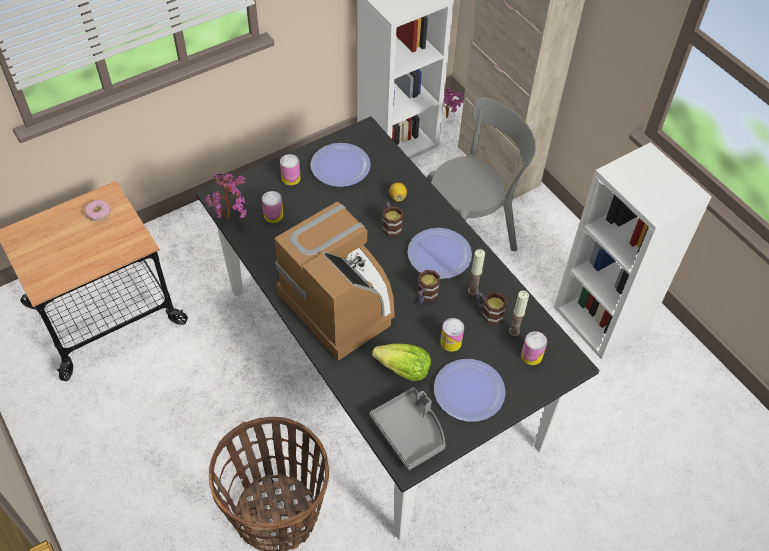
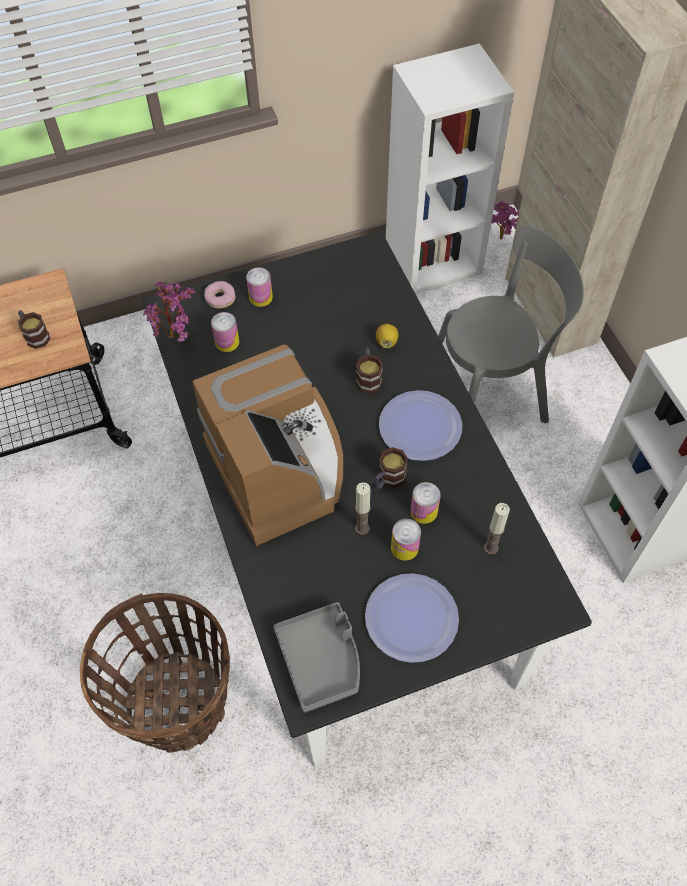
camera: 15 degrees right, 5 degrees up
donut [85,200,111,221] -> donut moved to [204,281,235,309]
plate [311,143,371,187] -> none
lettuce [372,344,431,381] -> none
candle [468,249,485,295] -> candle moved to [355,482,371,535]
mug [476,292,507,325] -> mug moved to [18,310,50,349]
can [521,331,547,365] -> can moved to [411,482,441,524]

